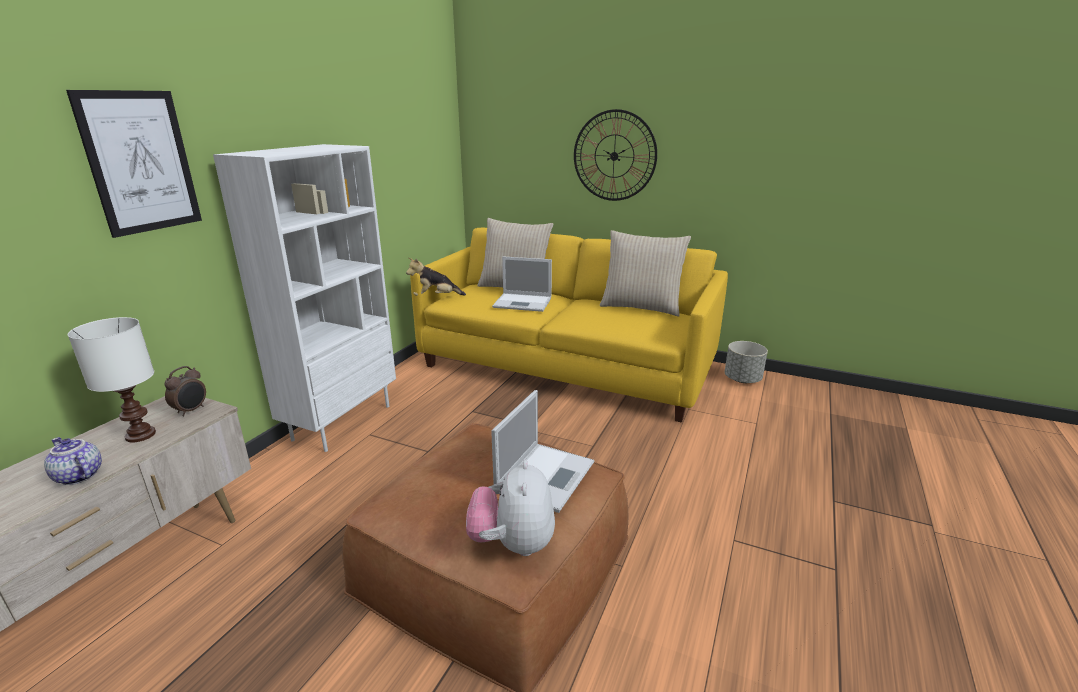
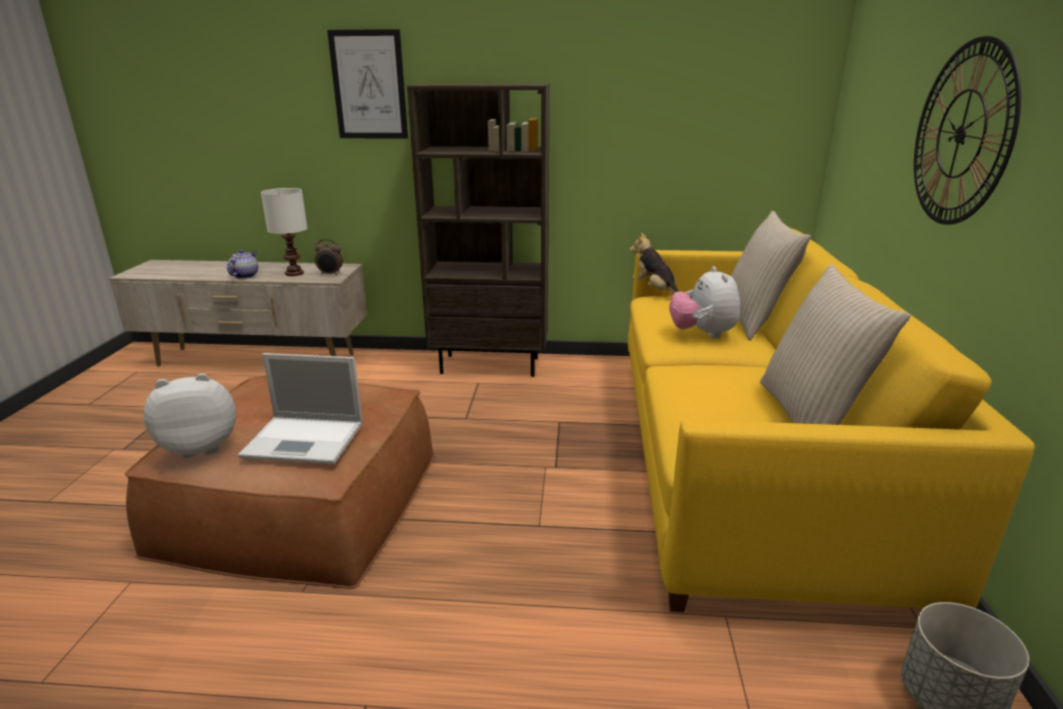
camera: 70 degrees right, 0 degrees up
white bookcase [213,144,396,452] -> brown bookcase [407,84,550,377]
laptop [492,257,552,312] -> plush toy [669,266,740,338]

